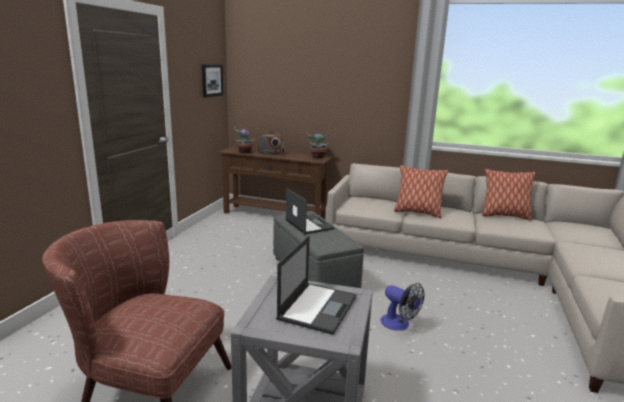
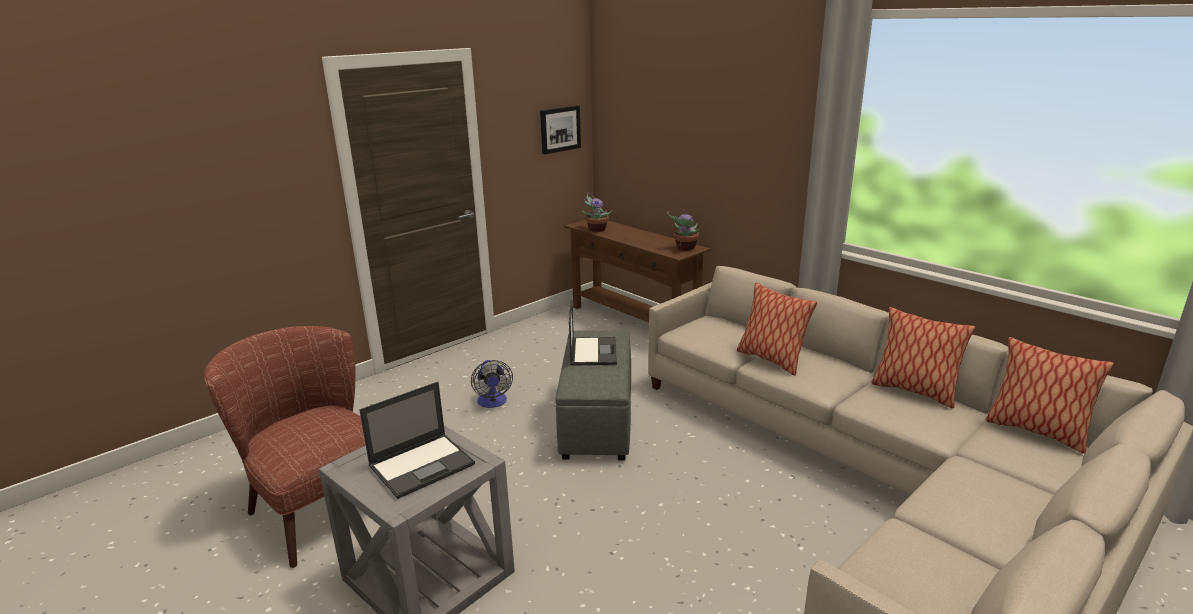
camera: 30 degrees right, 5 degrees up
radio [257,132,284,155] -> none
fan [380,283,425,331] -> fan moved to [471,360,513,408]
none -> pillow [985,337,1114,454]

